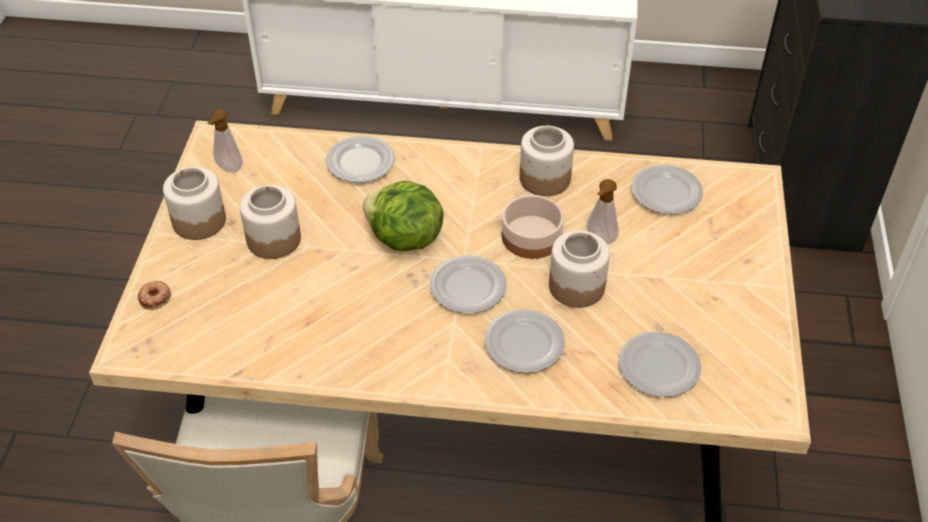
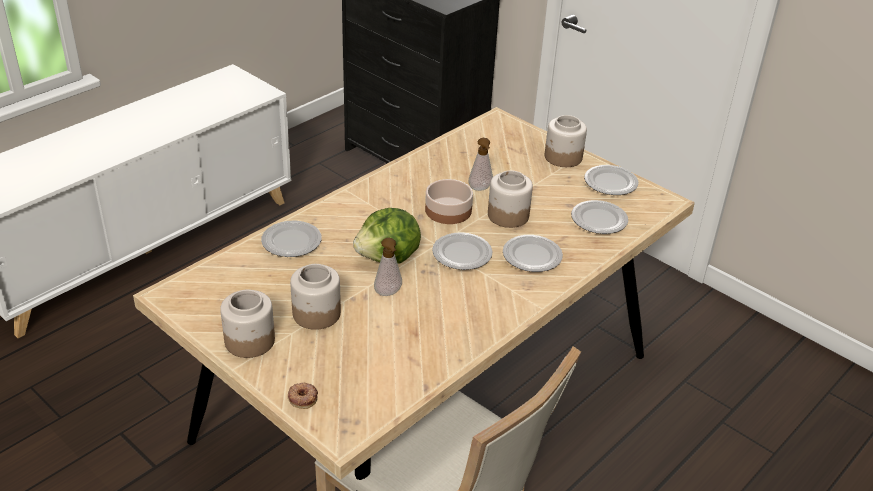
camera: 55 degrees left, 10 degrees down
soap dispenser [208,109,243,172] -> soap dispenser moved to [374,238,402,296]
jar [520,126,574,196] -> jar moved to [545,115,587,167]
plate [632,165,703,214] -> plate moved to [584,165,638,195]

